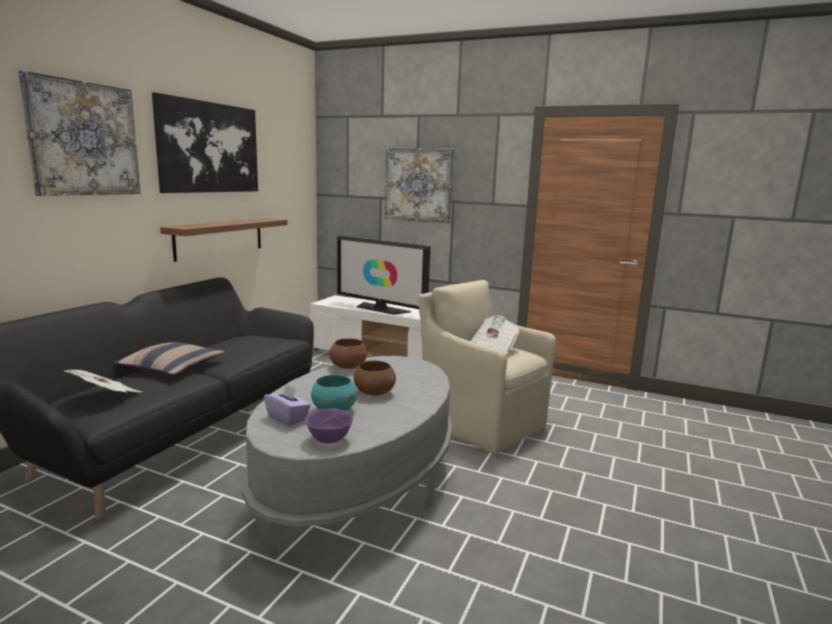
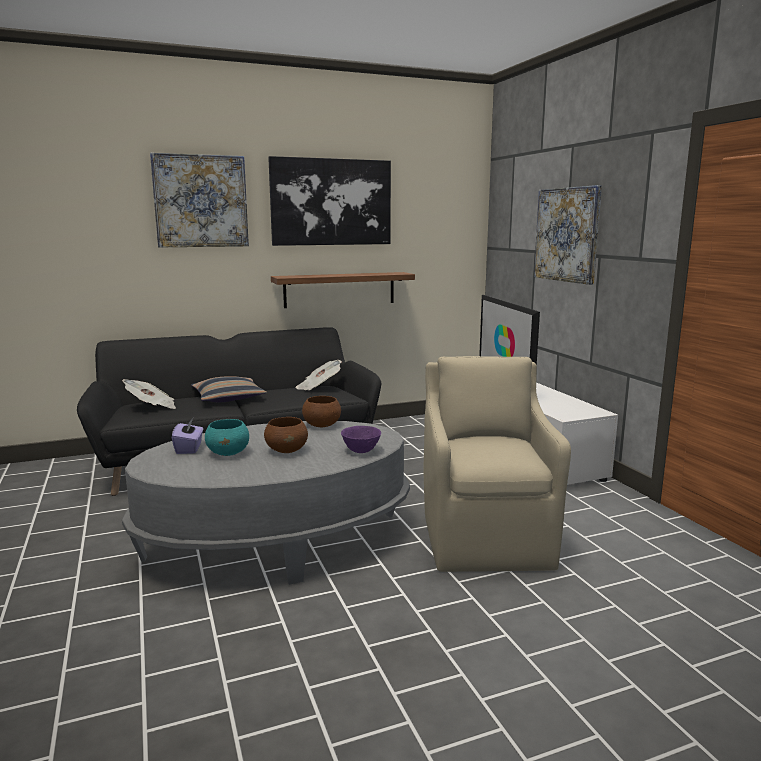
camera: 45 degrees right, 0 degrees up
purple bowl [305,408,353,443] -> purple bowl moved to [341,426,381,453]
newspaper [471,315,519,354] -> newspaper moved to [296,360,342,391]

